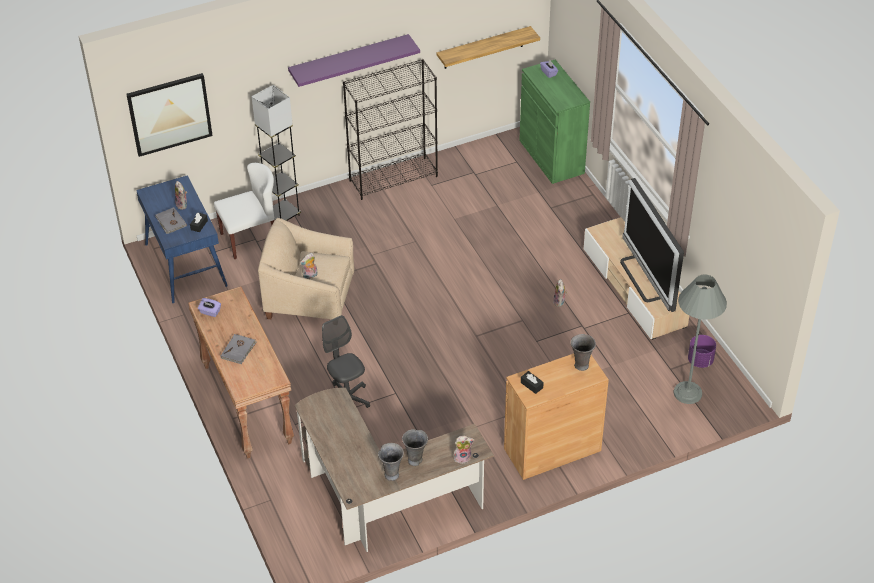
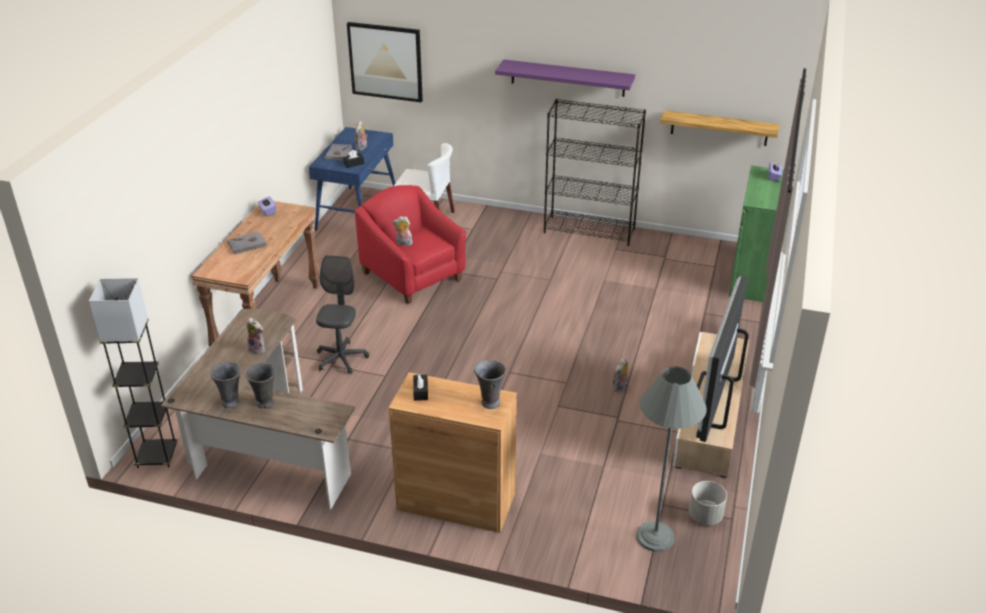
camera: 40 degrees right, 10 degrees down
grey floor lamp [252,85,301,221] -> grey floor lamp moved to [89,278,178,468]
beige armchair [258,218,354,319] -> red armchair [355,185,466,304]
plush toy [454,436,475,464] -> plush toy moved to [246,318,265,355]
purple planter [688,335,716,368] -> grey planter [689,481,727,525]

